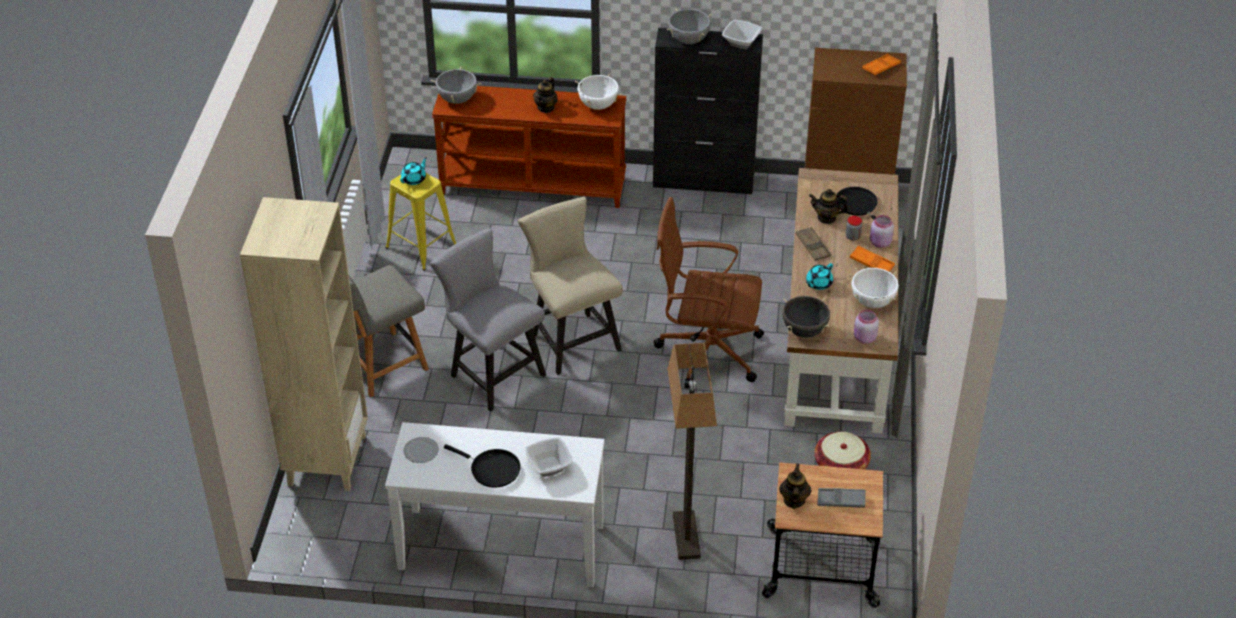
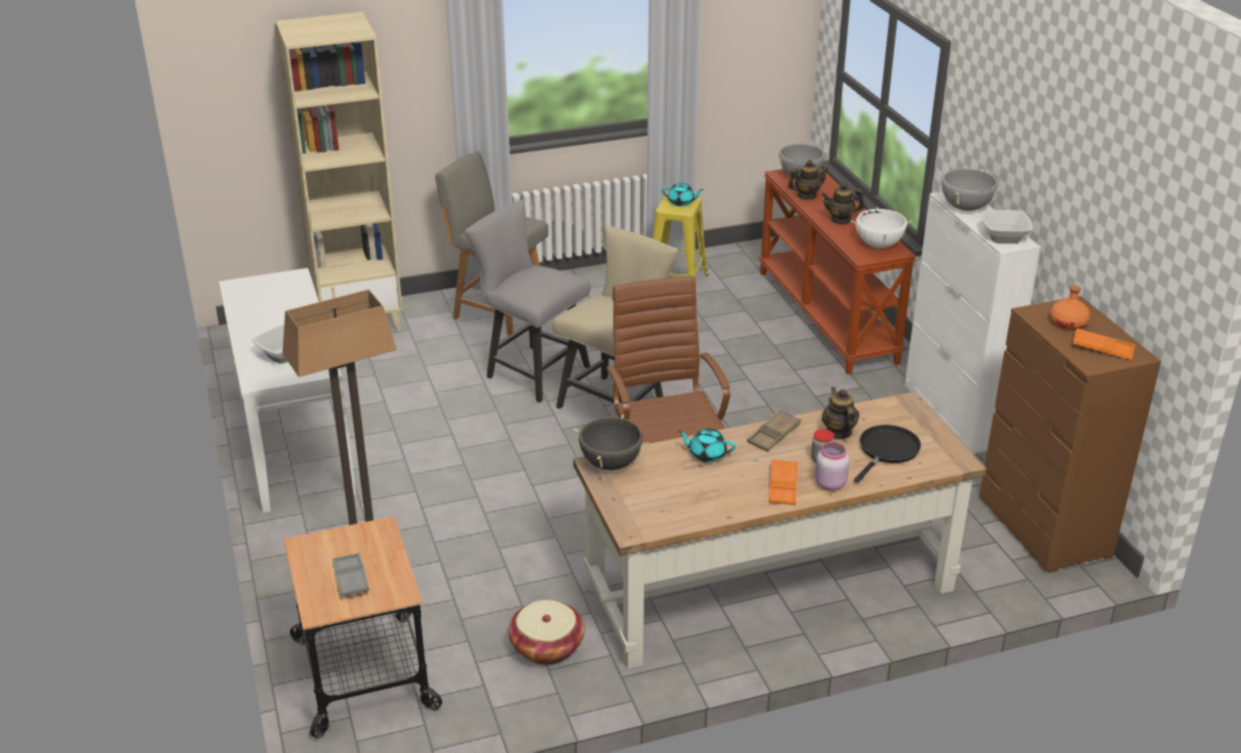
camera: 65 degrees right, 10 degrees down
plate [403,437,439,463] -> none
grey chair [430,228,546,412] -> grey chair turned 75 degrees counterclockwise [464,200,591,403]
black frying pan [444,444,521,488] -> none
black cabinet [653,28,763,194] -> white cabinet [905,191,1041,454]
teapot [779,464,812,509] -> teapot moved to [788,160,828,199]
white cooking pot [851,268,899,308] -> none
pink jar [854,310,879,344] -> none
none -> orange bottle [1050,285,1090,330]

